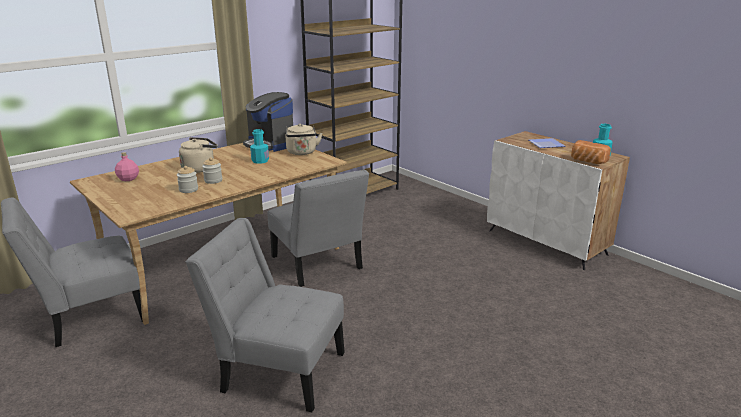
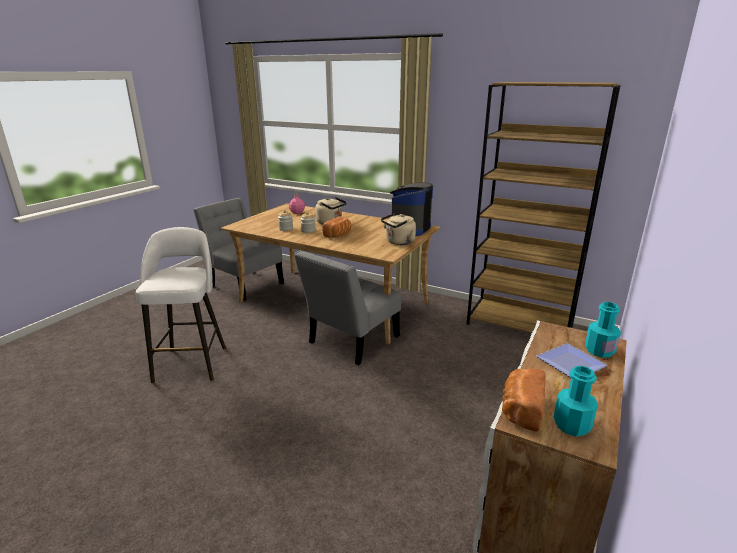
camera: 70 degrees right, 0 degrees up
grey chair [185,218,345,412] -> white stool [136,227,226,383]
turquoise bottle [250,129,269,164] -> turquoise bottle moved to [585,302,621,358]
none -> bread [322,216,351,238]

